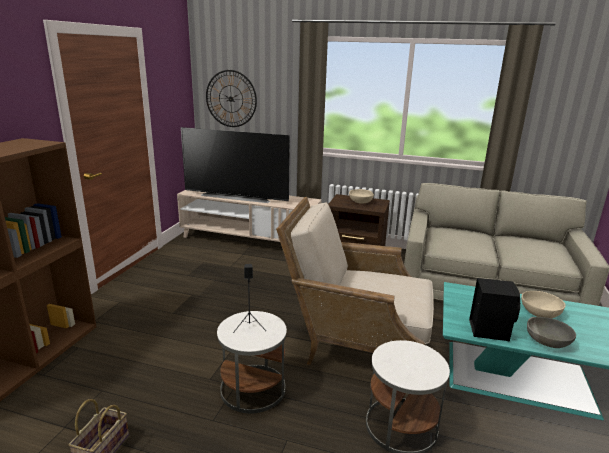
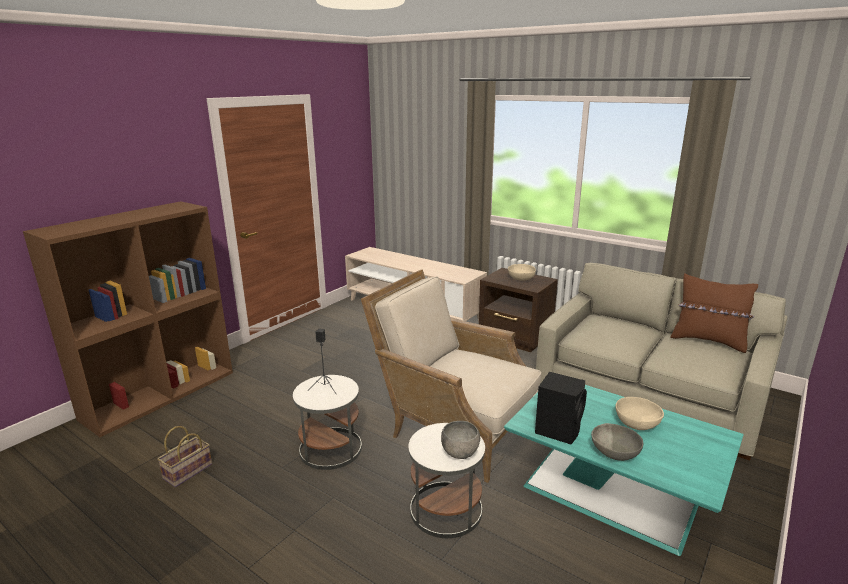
camera: 20 degrees right, 0 degrees up
television [181,127,290,203] -> none
wall clock [206,70,257,127] -> none
none -> grey bowl [441,421,480,459]
none -> brown pillow [670,273,758,353]

